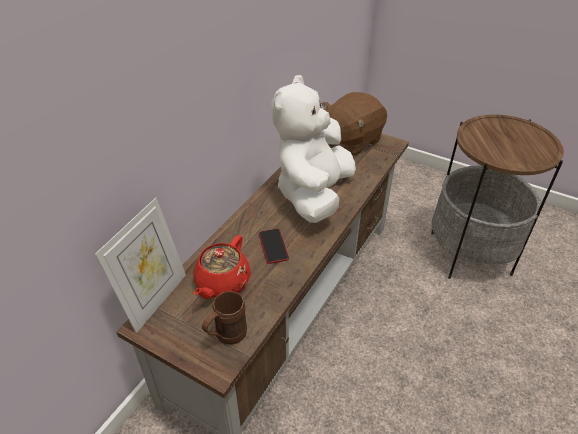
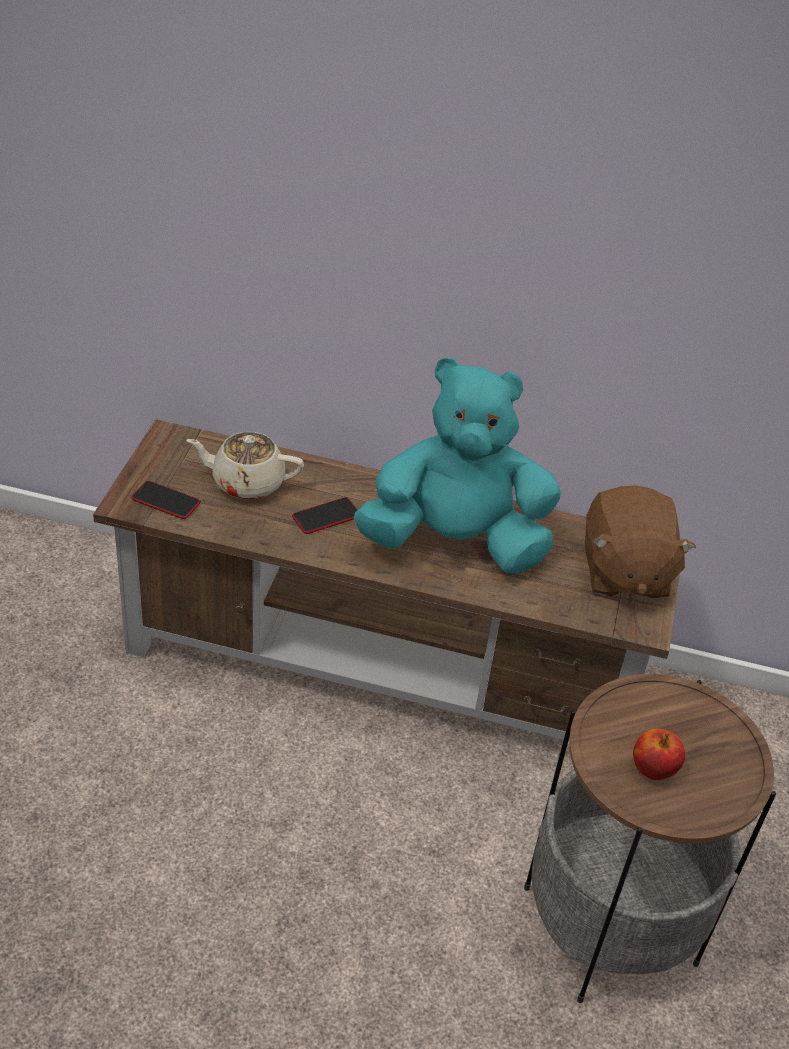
camera: 70 degrees right, 0 degrees up
picture frame [95,198,186,333] -> none
red teapot [193,235,251,299] -> beige teapot [187,432,304,499]
brown mug [202,291,247,345] -> phone [131,481,200,519]
white plush toy [271,75,356,223] -> turquoise plush toy [354,357,561,573]
brown plush toy [322,92,387,156] -> brown plush toy turned 120 degrees counterclockwise [585,485,696,599]
none -> apple [633,729,685,780]

